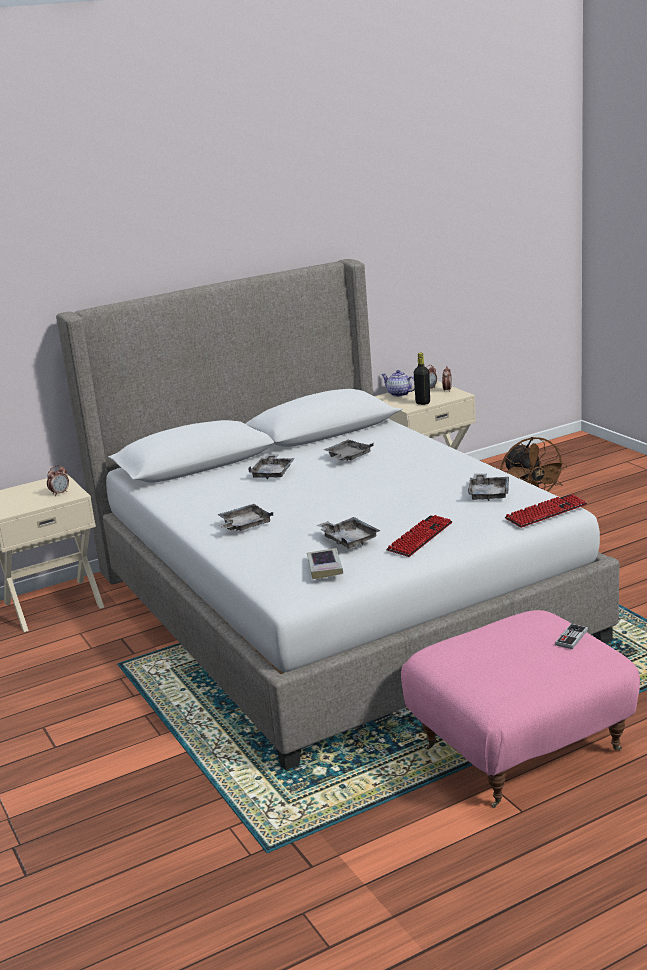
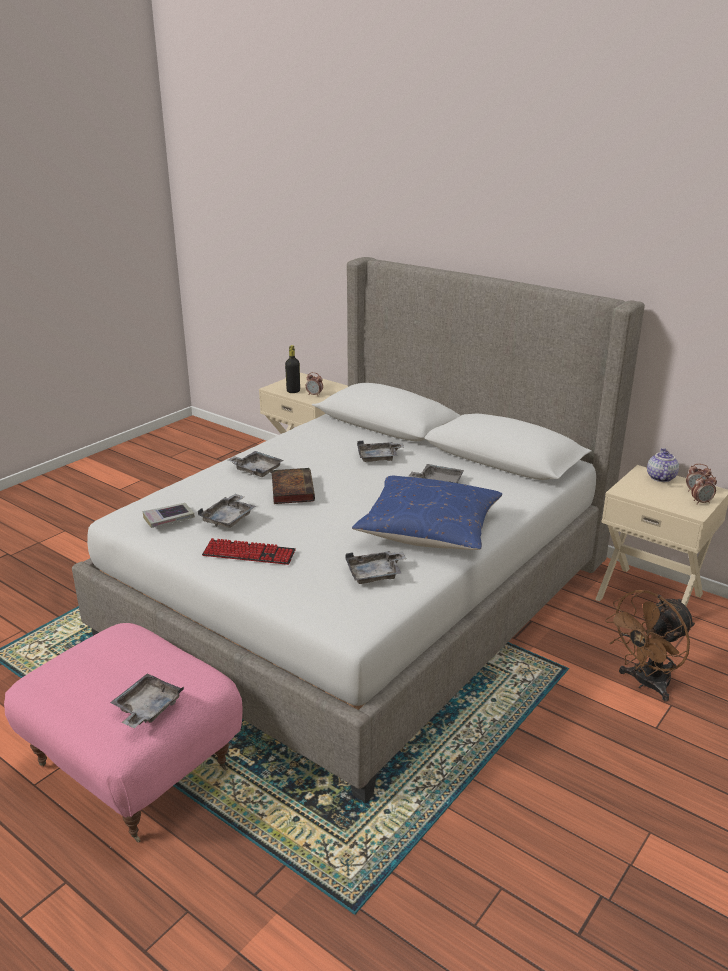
camera: 65 degrees right, 5 degrees up
black bottle [414,353,430,405] -> black bottle moved to [285,345,300,393]
keyboard [504,494,587,528] -> none
game controller [555,623,588,649] -> grey tray [110,674,184,728]
none -> book [272,468,315,504]
none -> blue pillow [352,476,502,550]

